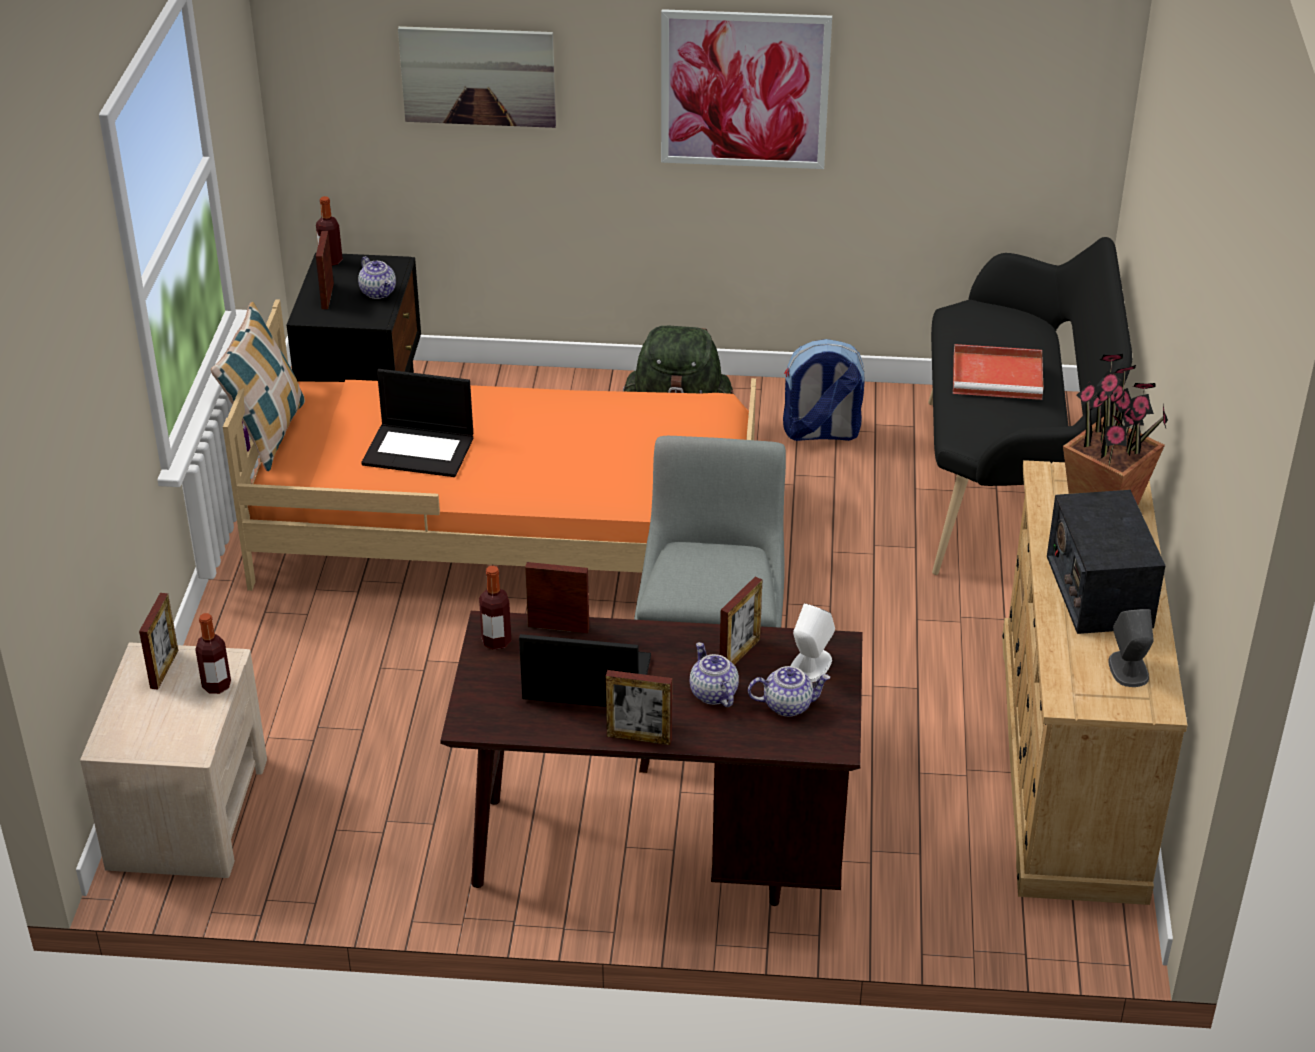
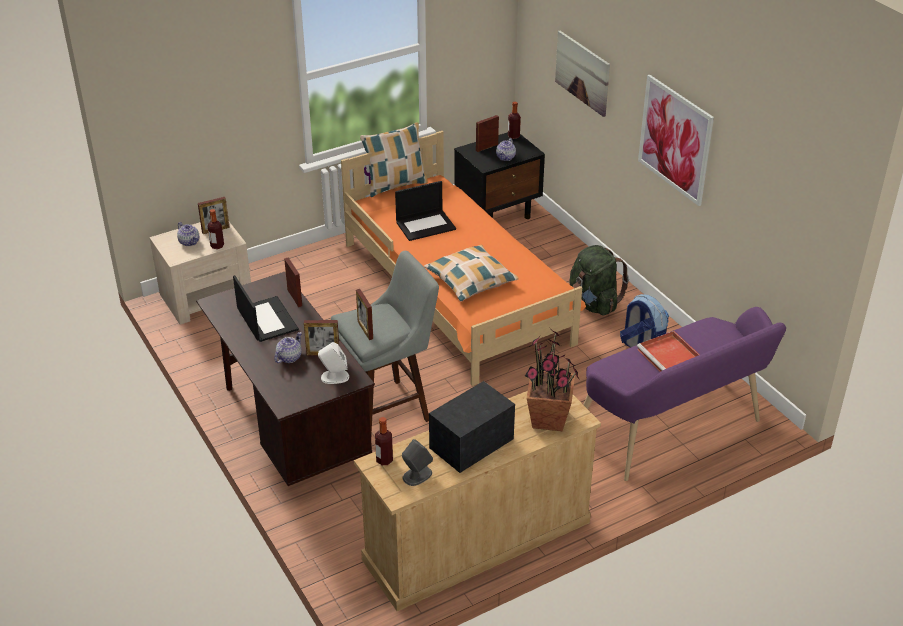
camera: 55 degrees right, 0 degrees up
laptop [361,369,473,477] -> laptop turned 90 degrees counterclockwise [395,181,456,241]
bottle [479,566,511,650] -> bottle moved to [375,417,393,465]
picture frame [606,670,672,745] -> picture frame moved to [356,289,373,340]
teapot [748,666,830,717] -> teapot moved to [177,222,199,246]
black bench [928,237,1132,575] -> purple bench [583,307,786,481]
none -> pillow [424,245,519,302]

